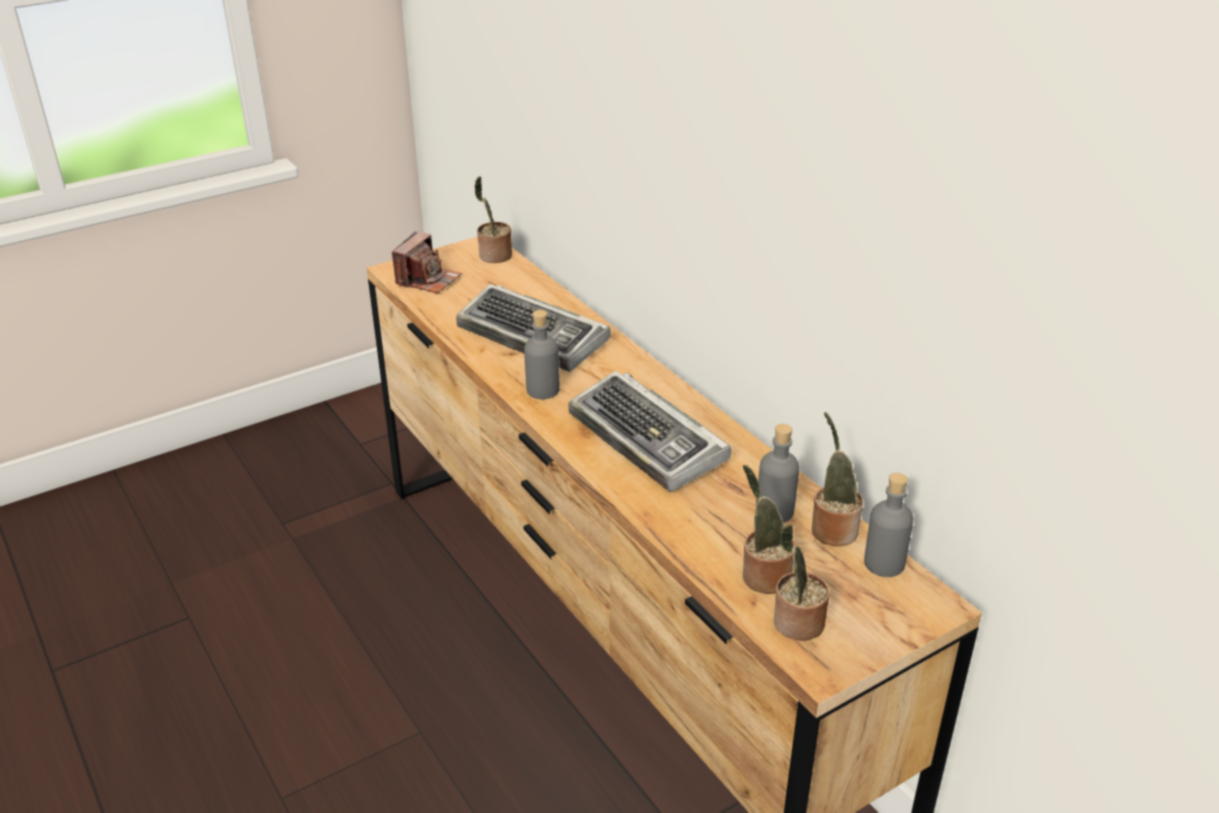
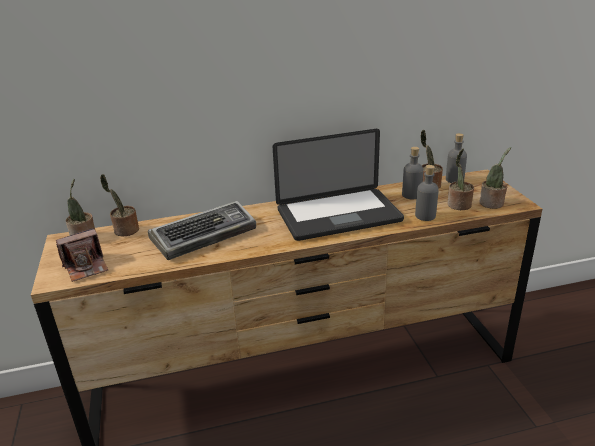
camera: 70 degrees left, 5 degrees down
camera [392,231,462,293] -> camera turned 105 degrees clockwise [56,228,108,282]
grey bottle [524,310,560,399] -> grey bottle moved to [415,165,439,221]
keyboard [568,371,731,492] -> laptop [273,129,404,241]
none -> potted plant [100,174,139,237]

